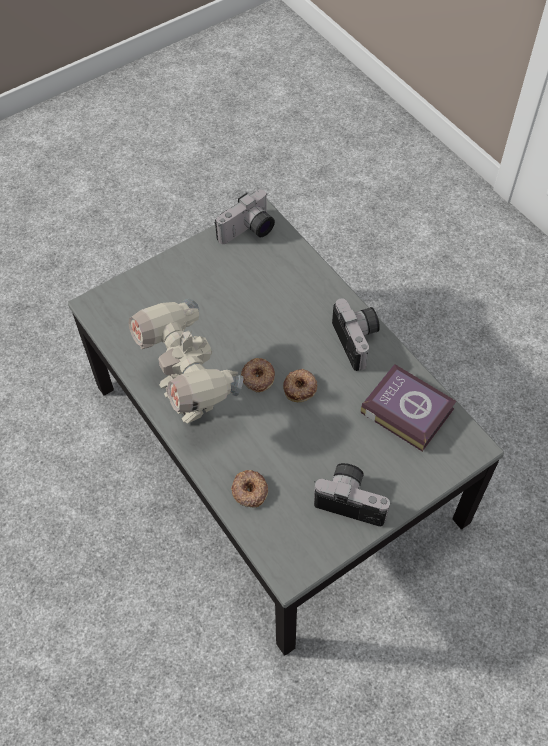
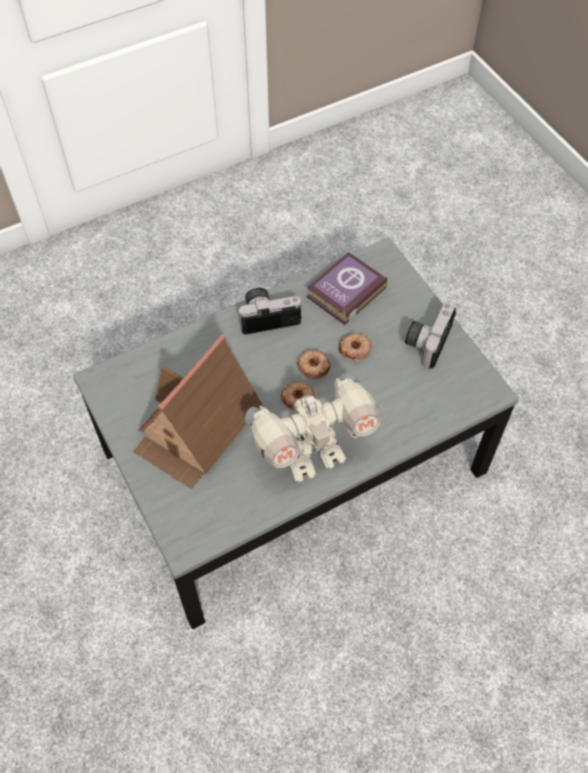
camera: 85 degrees left, 0 degrees up
camera [215,189,275,244] -> none
donut [231,470,268,508] -> donut moved to [338,333,372,361]
none -> toy house [133,335,262,489]

